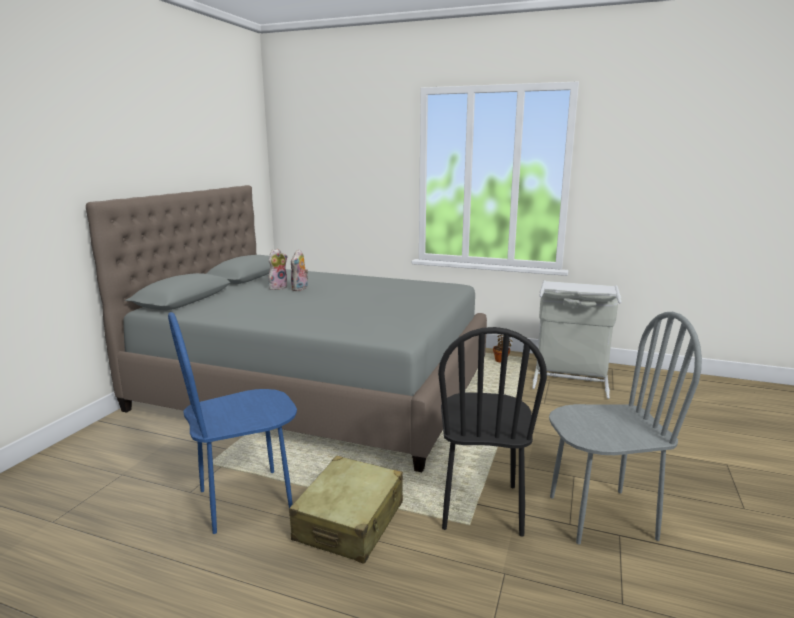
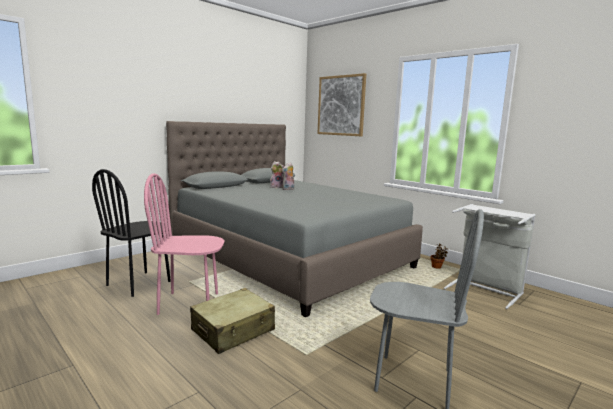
camera: 25 degrees right, 5 degrees down
blue chair [168,312,297,534] -> pink chair [144,173,224,315]
black chair [438,327,547,537] -> black chair moved to [92,169,171,297]
none -> picture [317,73,366,136]

